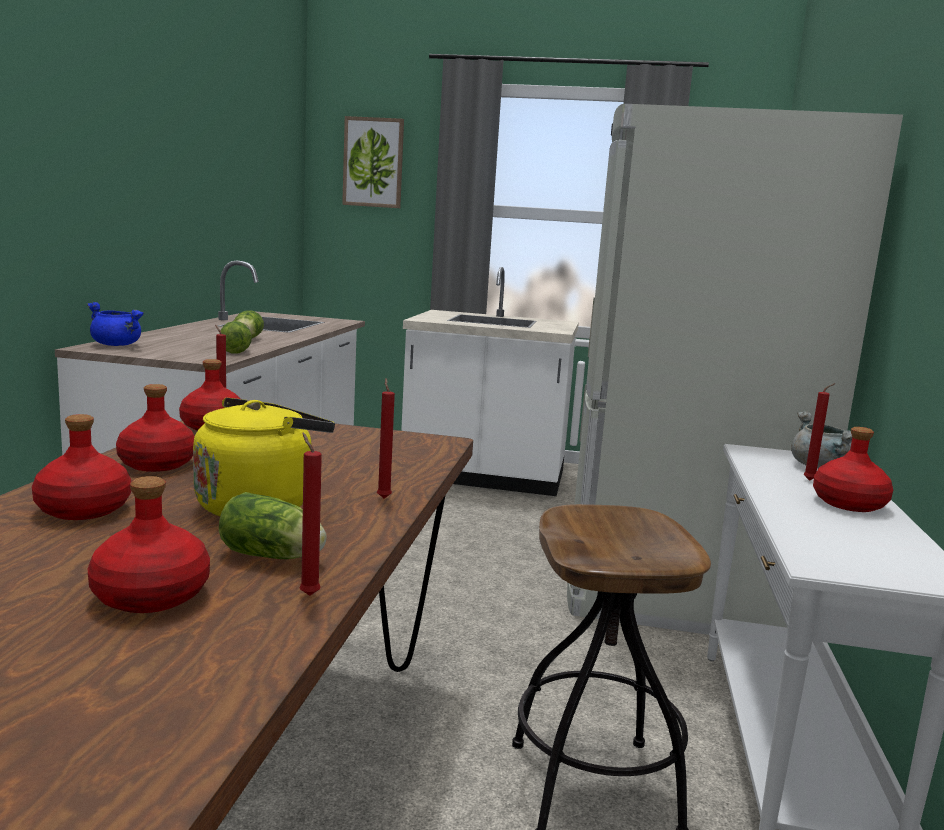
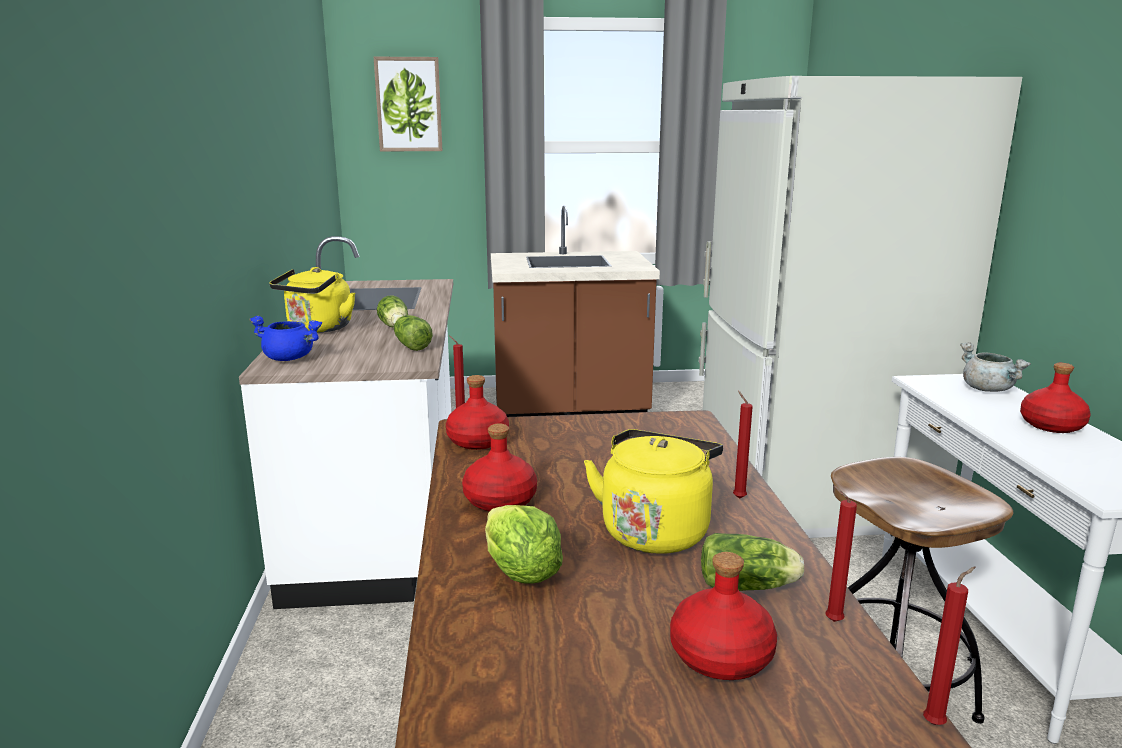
camera: 15 degrees left, 5 degrees up
red bottle [32,414,131,520] -> lettuce [485,505,563,584]
white counter [401,267,579,496] -> brown counter [491,206,660,417]
red candle [804,383,836,481] -> red candle moved to [923,567,975,725]
none -> yellow kettle [269,267,355,333]

